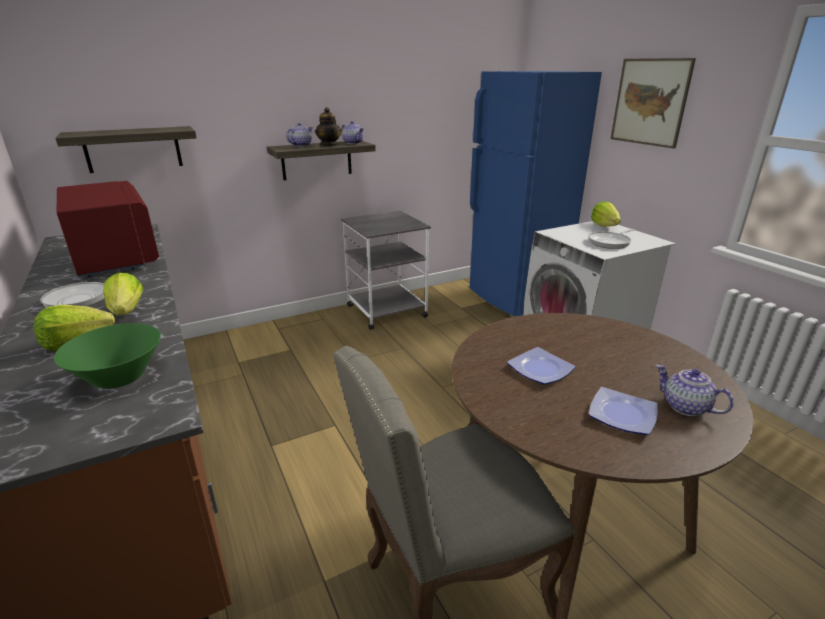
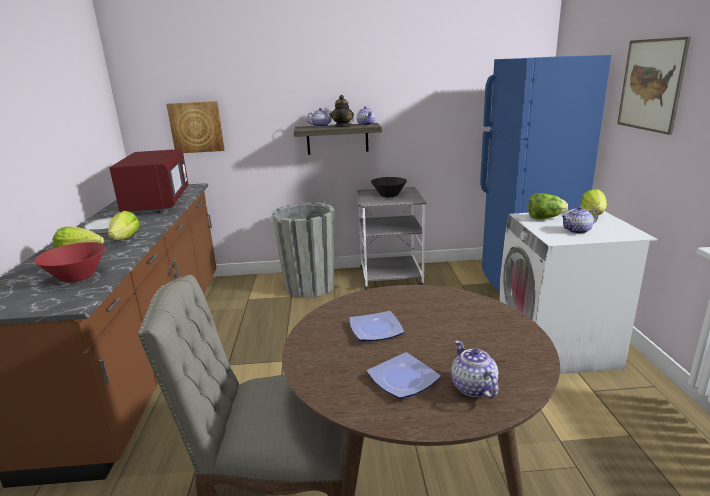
camera: 25 degrees right, 5 degrees down
green bowl [54,323,161,389] -> red bowl [34,242,106,283]
shelf [55,126,196,173] -> picture [167,101,225,153]
frying pan [588,229,635,249] -> teapot [560,206,598,234]
none -> grey planter [272,202,334,298]
none -> black bowl [371,177,407,197]
none -> lettuce [528,193,568,219]

